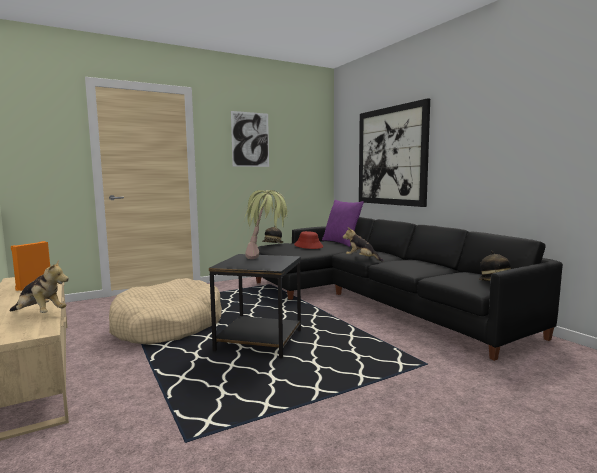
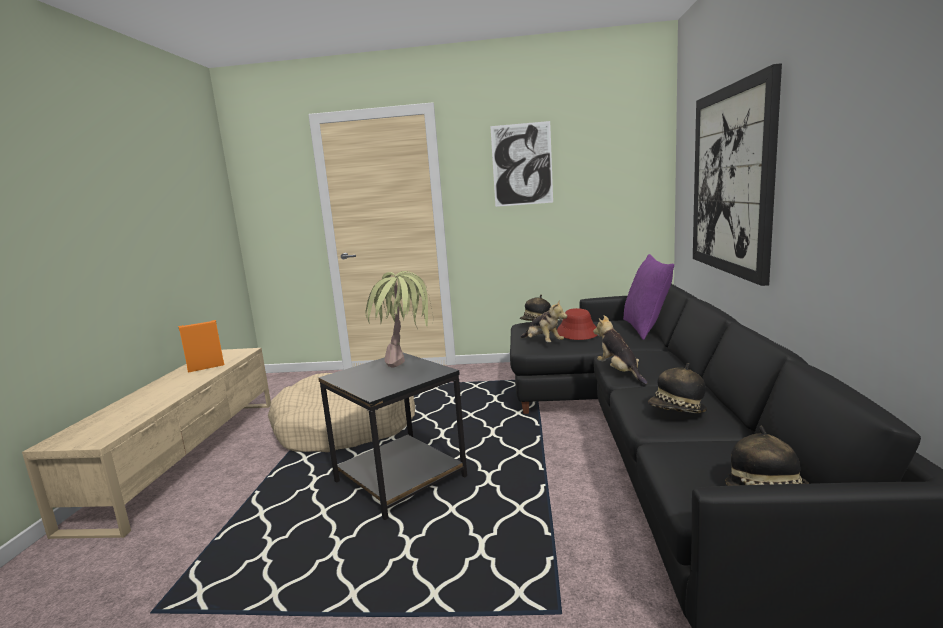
camera: 35 degrees right, 5 degrees up
plush toy [10,260,69,313] -> plush toy moved to [520,299,567,342]
none -> hat [648,363,707,413]

